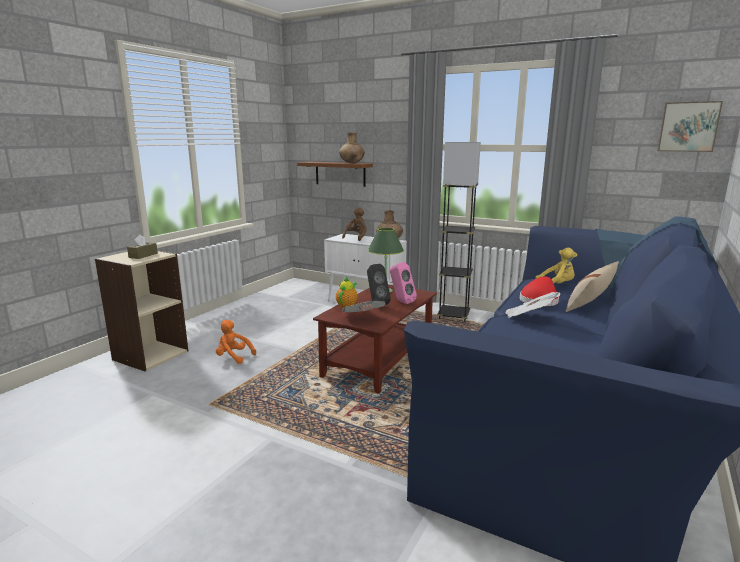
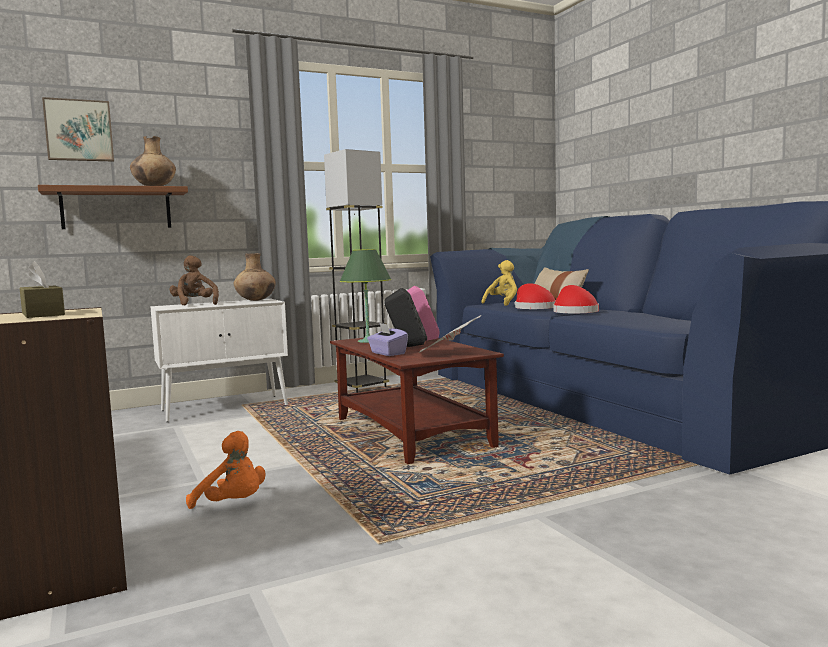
camera: 55 degrees left, 10 degrees down
orange plush toy [216,320,256,364] -> orange plush toy turned 120 degrees counterclockwise [186,431,265,509]
teapot [336,276,358,308] -> purple tissue box [367,323,408,356]
newspaper [506,292,560,318] -> red hat [553,285,599,313]
picture [658,101,723,152] -> picture moved to [42,97,114,162]

